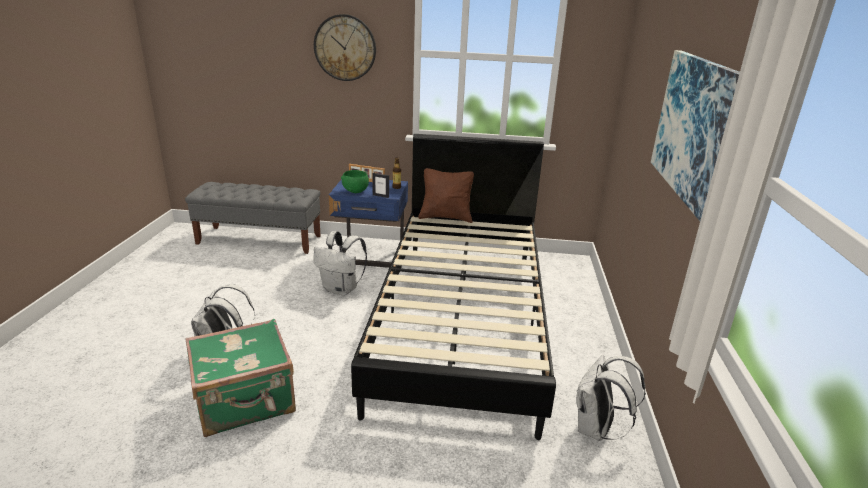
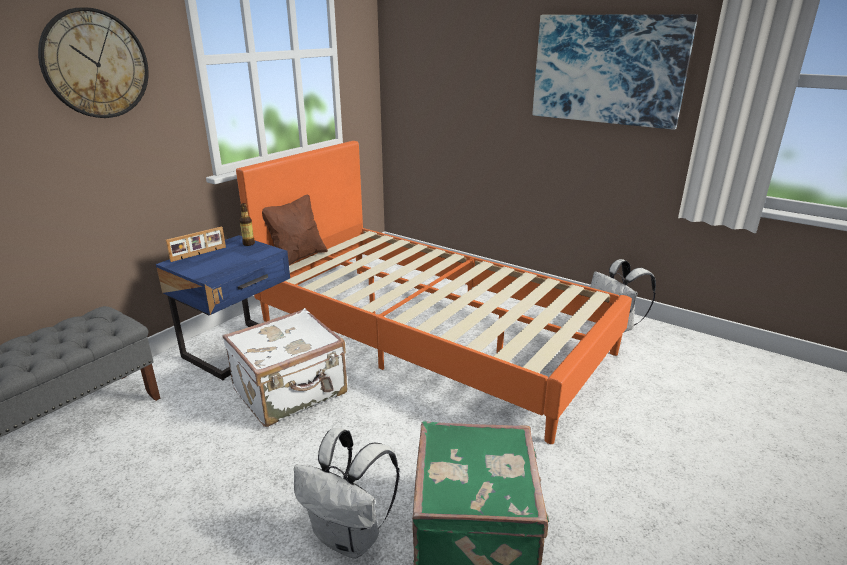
camera: 60 degrees left, 0 degrees up
white backpack [314,231,367,296] -> white suitcase [222,308,347,427]
green bowl [341,170,369,193] -> none
black bed [351,134,556,440] -> orange bed [236,141,632,444]
picture frame [372,173,389,198] -> none

